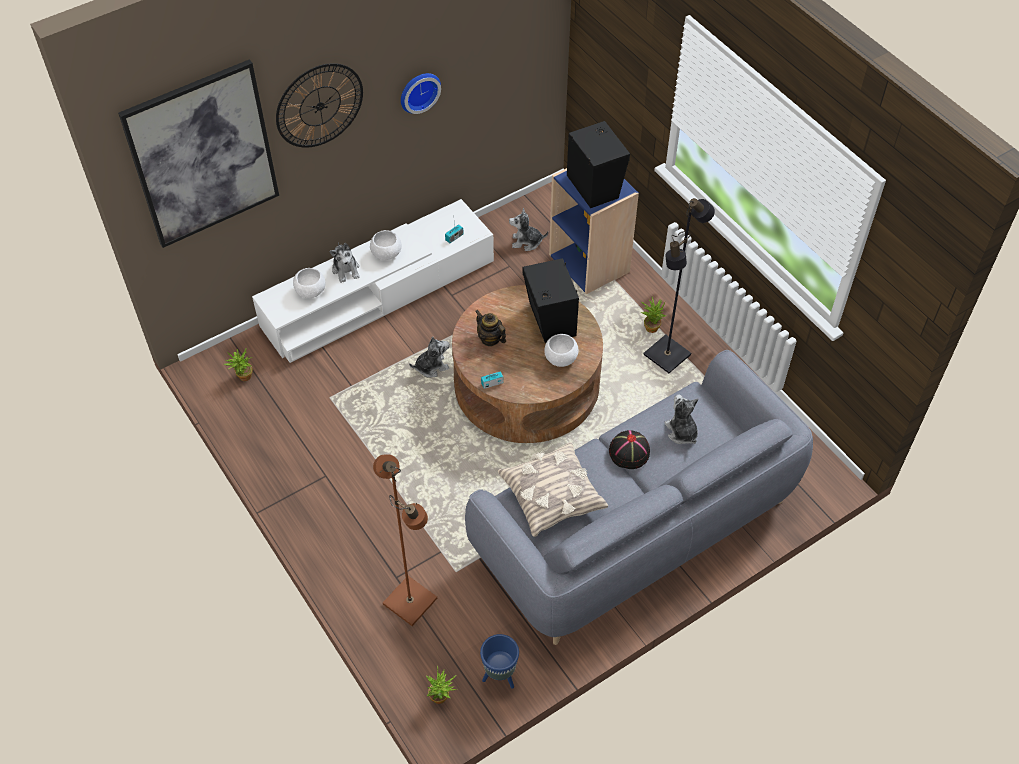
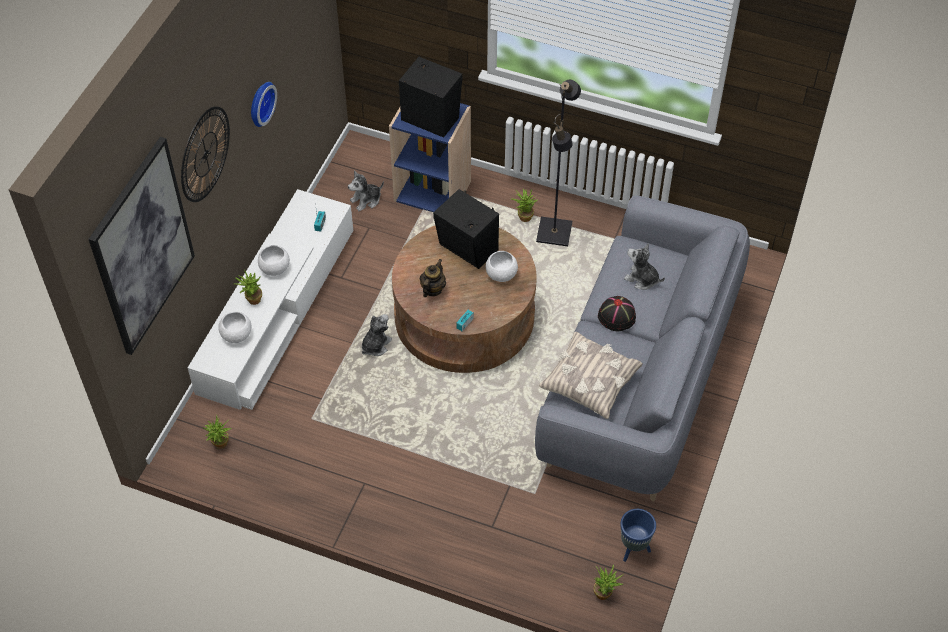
camera: 35 degrees left, 0 degrees up
plush toy [330,243,359,283] -> potted plant [234,270,262,305]
brown floor lamp [373,455,437,626] -> none
teapot [475,310,506,346] -> teapot turned 105 degrees clockwise [420,259,446,297]

